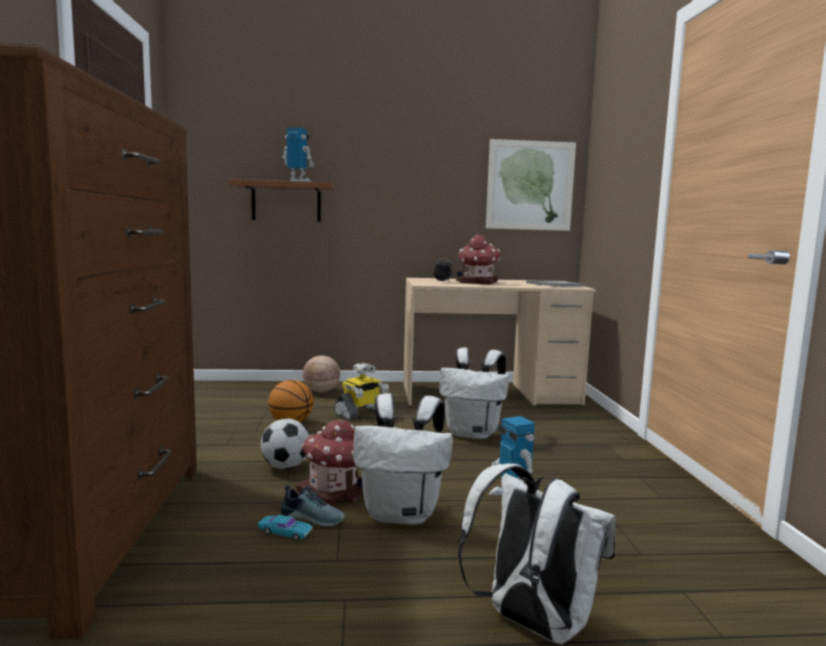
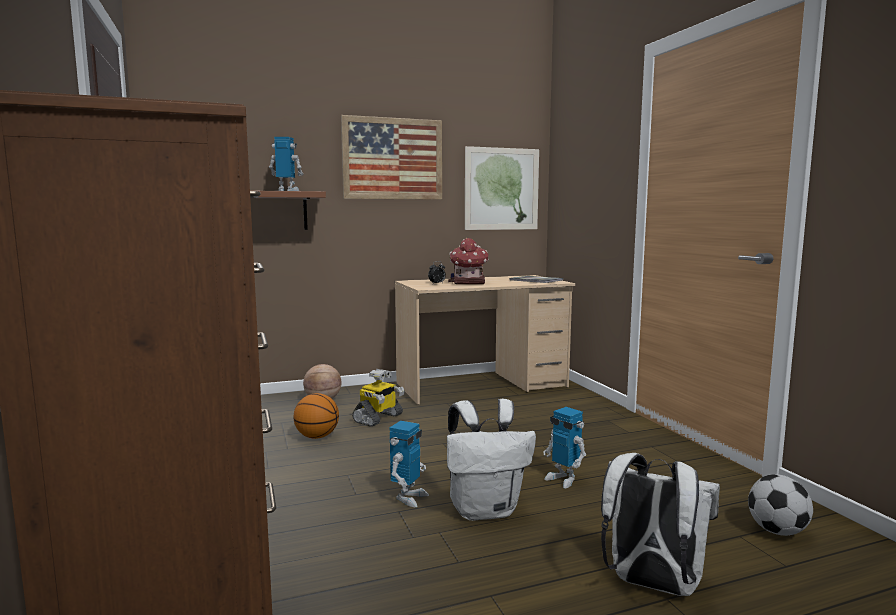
camera: 15 degrees left, 0 degrees up
turquoise toy car [258,515,313,541] -> none
football [261,418,309,469] -> football moved to [748,474,813,536]
shoe [281,485,345,527] -> none
toy house [296,420,363,506] -> toy robot [389,421,429,507]
white backpack [439,347,509,439] -> none
none -> picture [341,115,442,200]

